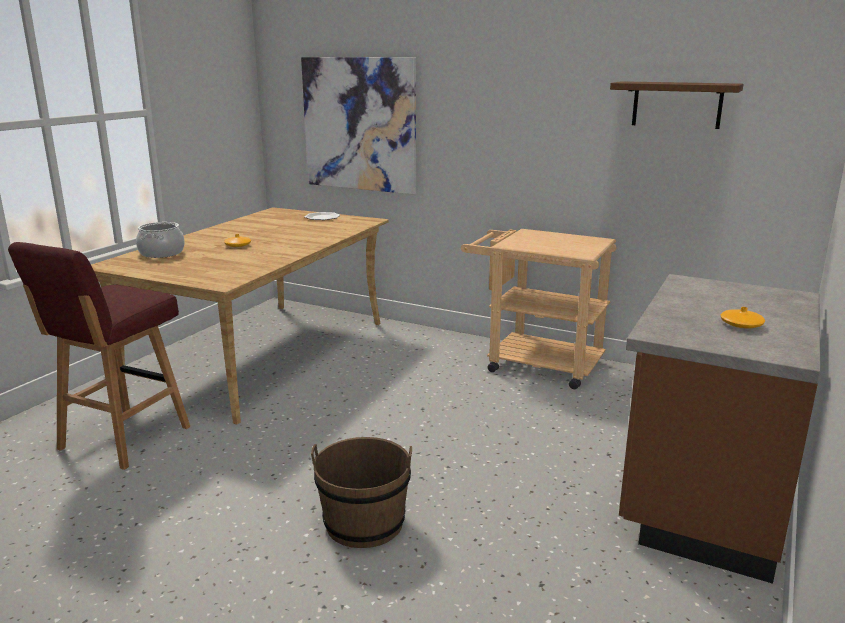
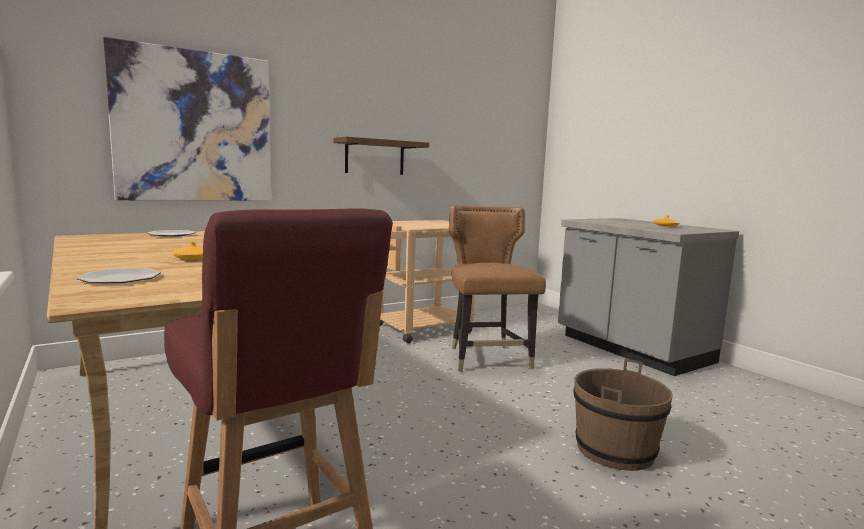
camera: 60 degrees left, 10 degrees down
cooking pot [136,222,185,258] -> plate [76,268,161,283]
brown shelf [610,81,743,129] -> brown shelf moved to [333,137,429,175]
brown counter [619,274,820,584] -> grey counter [558,218,739,376]
none -> brown chair [449,205,546,371]

